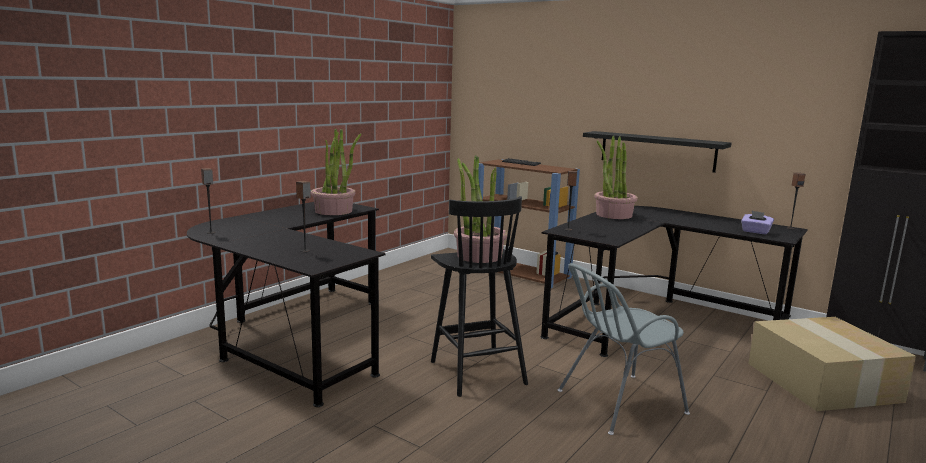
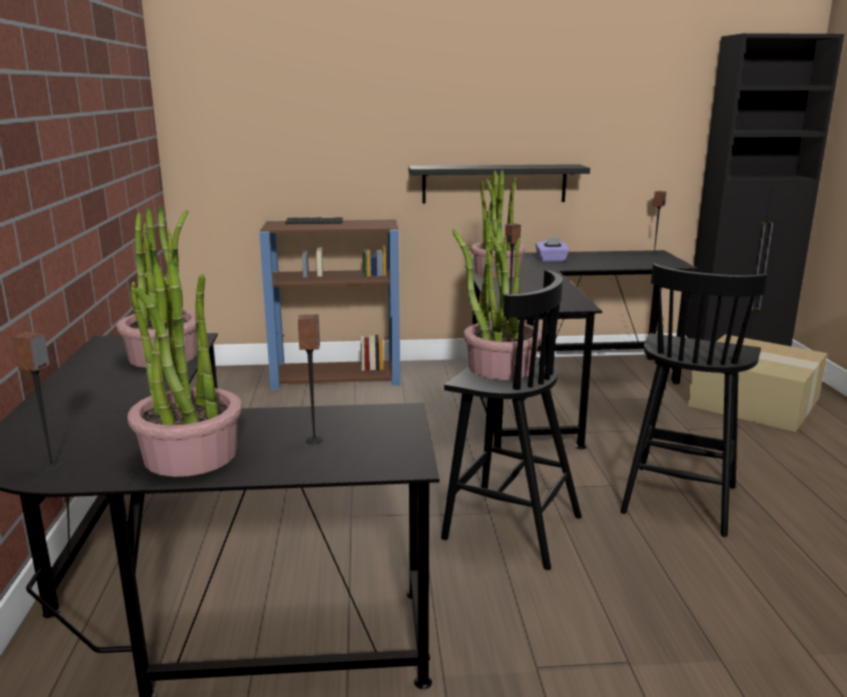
camera: 40 degrees left, 5 degrees up
grey chair [557,263,690,435] -> black stool [620,263,767,537]
purple tissue box [741,211,774,234] -> purple tissue box moved to [536,238,569,262]
none -> potted plant [128,259,242,477]

